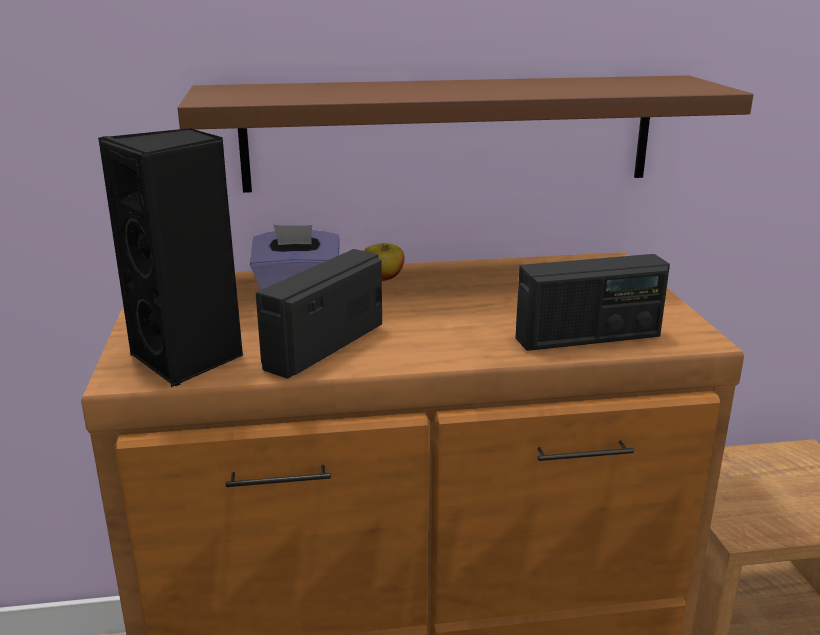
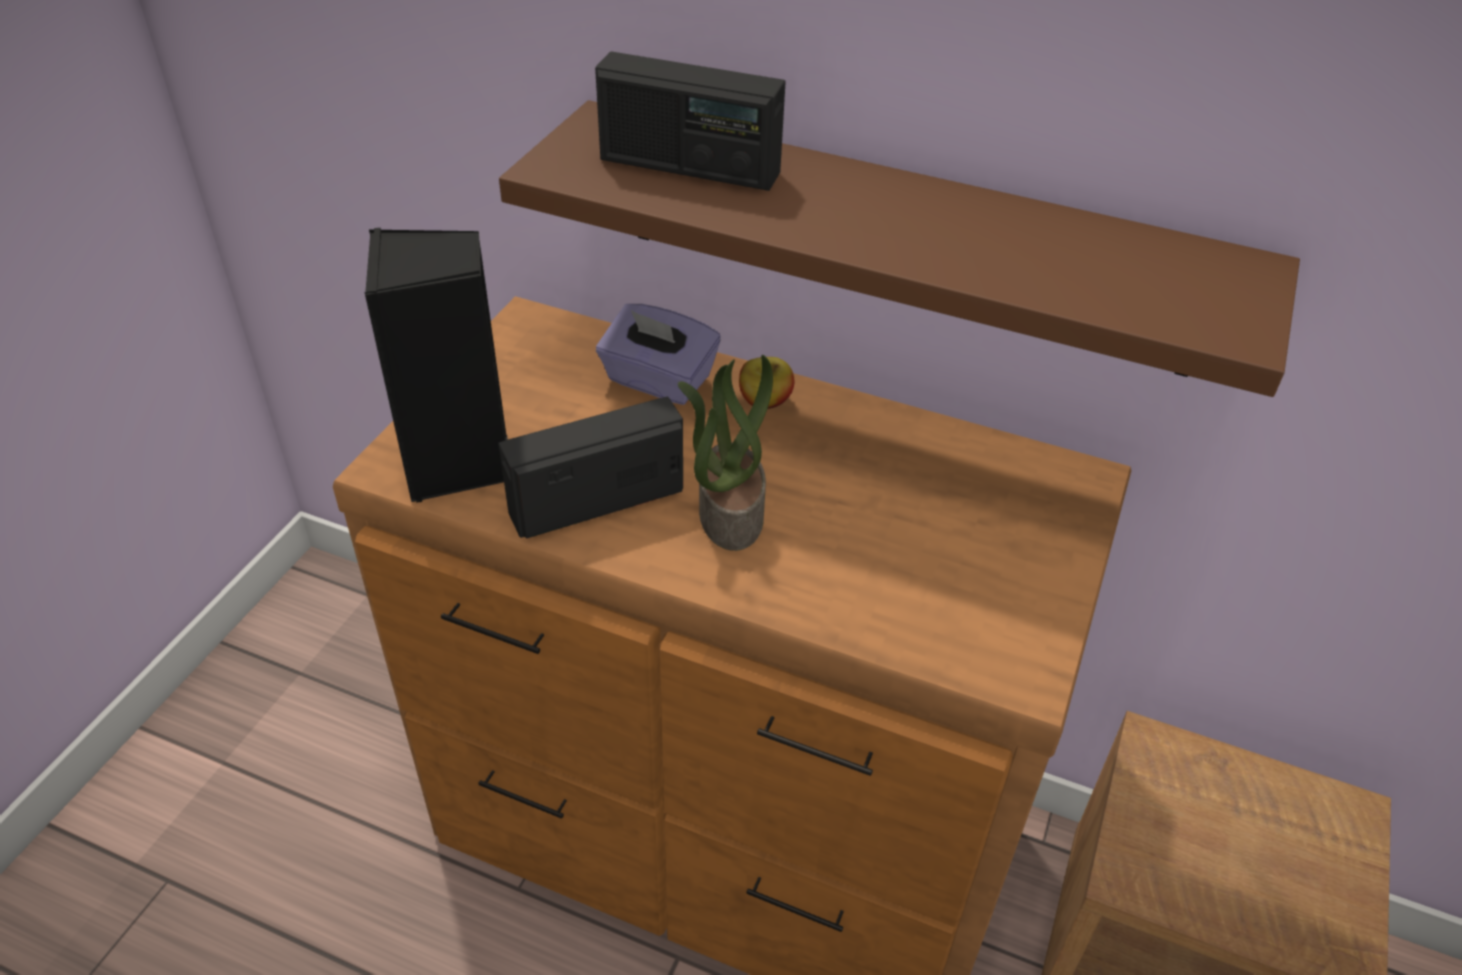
camera: 30 degrees right, 20 degrees up
radio [516,254,670,351] -> radio moved to [595,51,786,191]
none -> potted plant [678,355,773,551]

